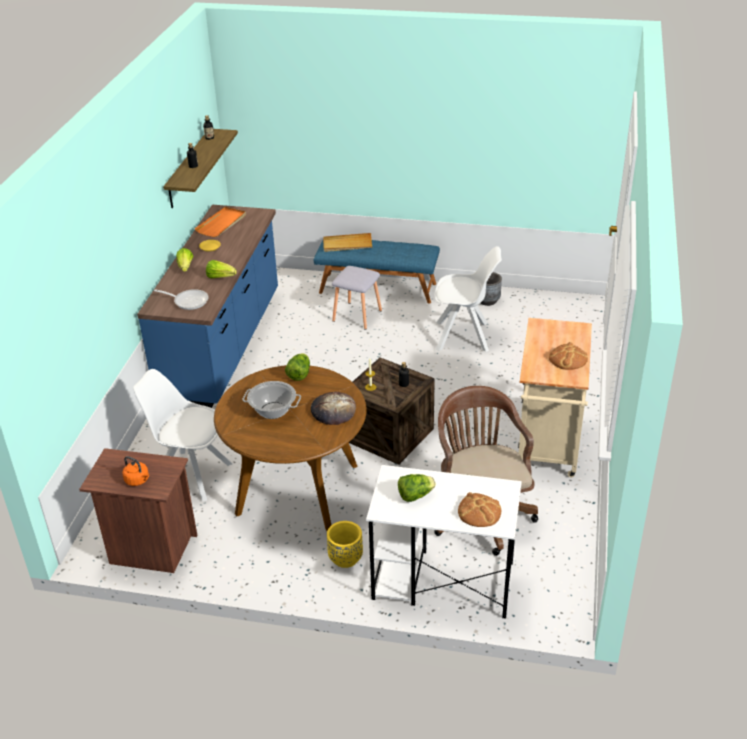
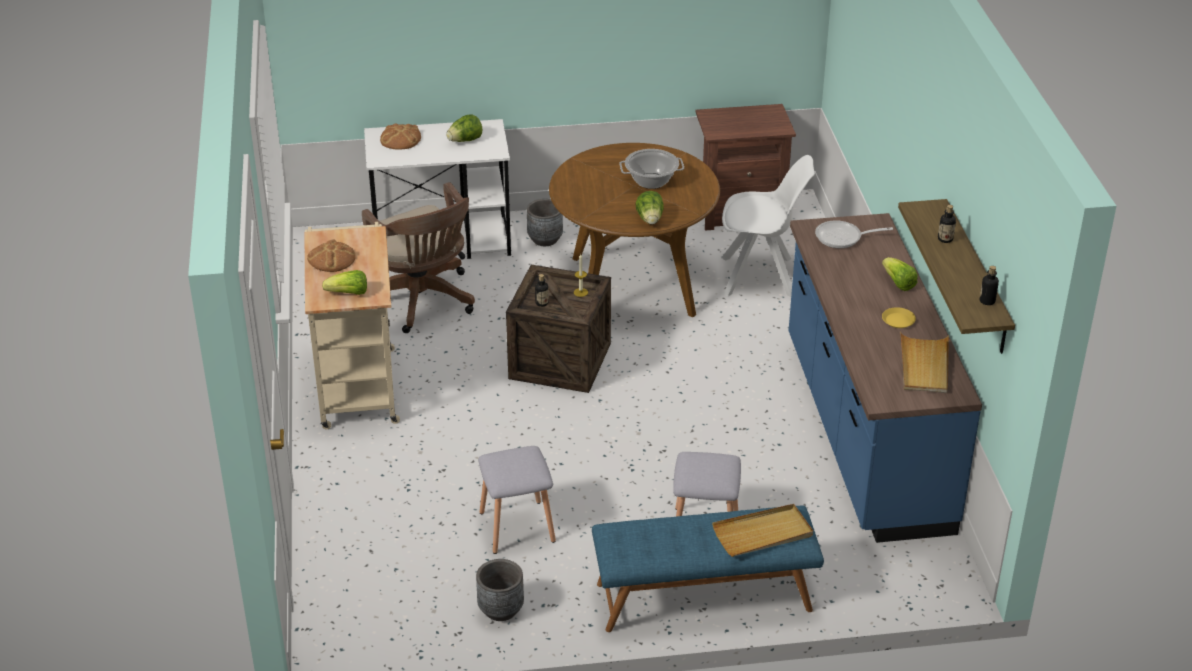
camera: 160 degrees right, 0 degrees up
orange kettle [122,456,149,486] -> none
orange tray [195,207,246,237] -> beige tray [900,332,949,393]
lettuce [206,260,237,278] -> lettuce moved to [322,270,367,295]
bread [311,392,356,425] -> none
yellow planter [327,521,363,568] -> grey planter [527,199,563,246]
white chair [435,246,502,352] -> grey stool [478,446,556,554]

